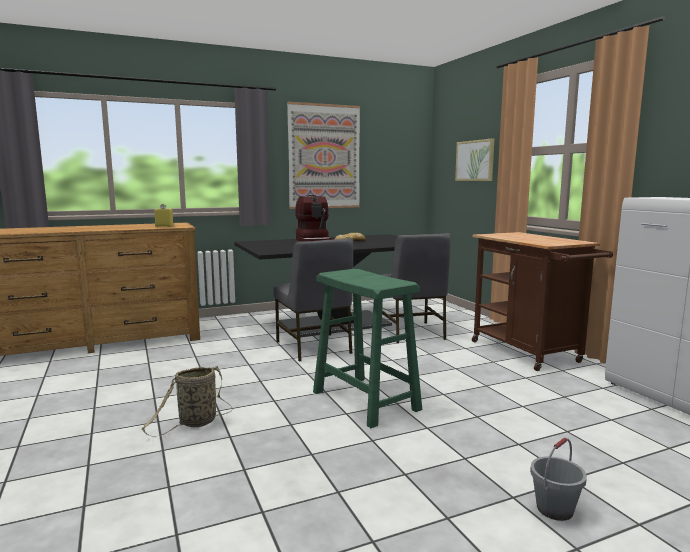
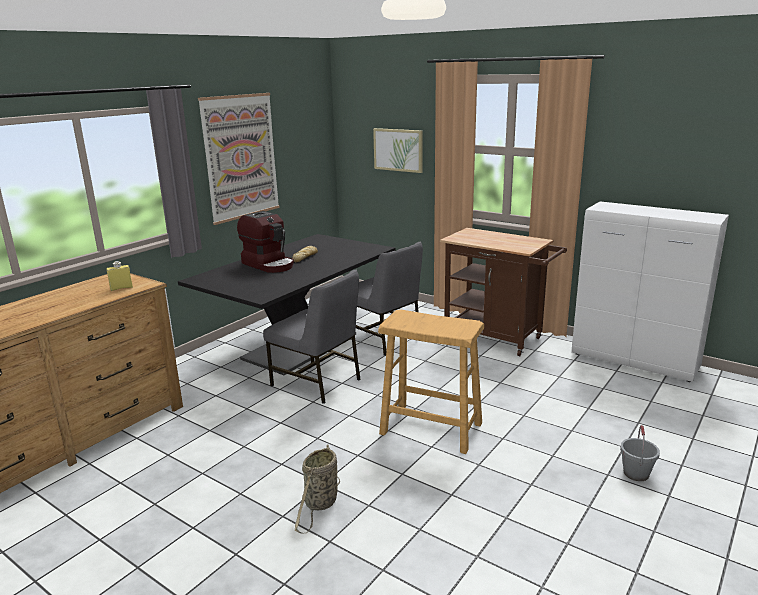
camera: 30 degrees left, 10 degrees up
green stool [313,269,422,428] -> beige stool [378,310,484,454]

